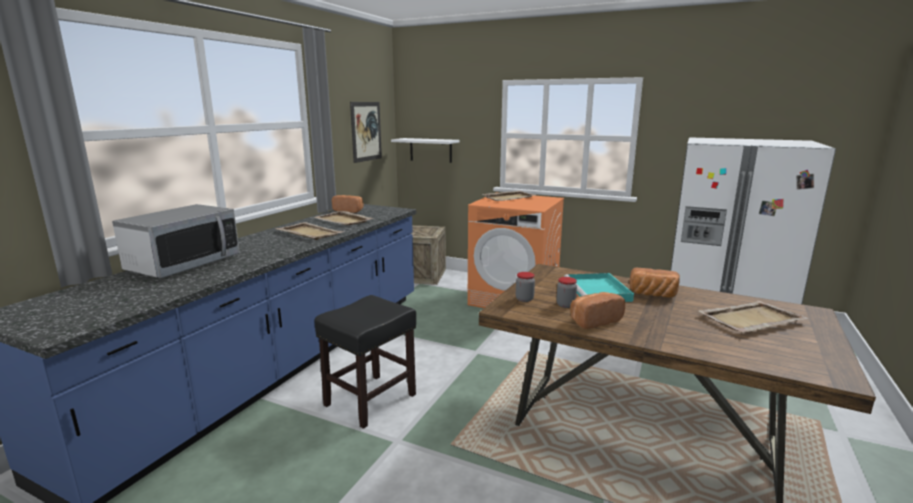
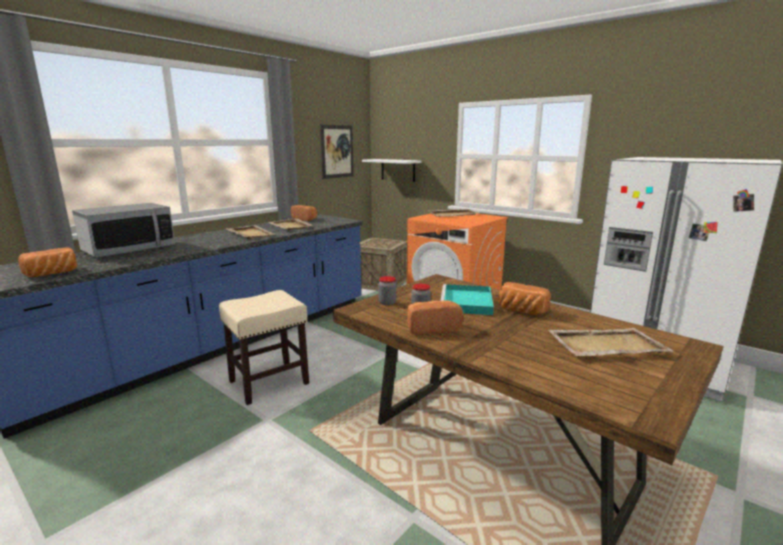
camera: 15 degrees right, 0 degrees up
black stool [314,295,416,429] -> beige stool [219,290,309,405]
none -> bread [18,247,77,277]

